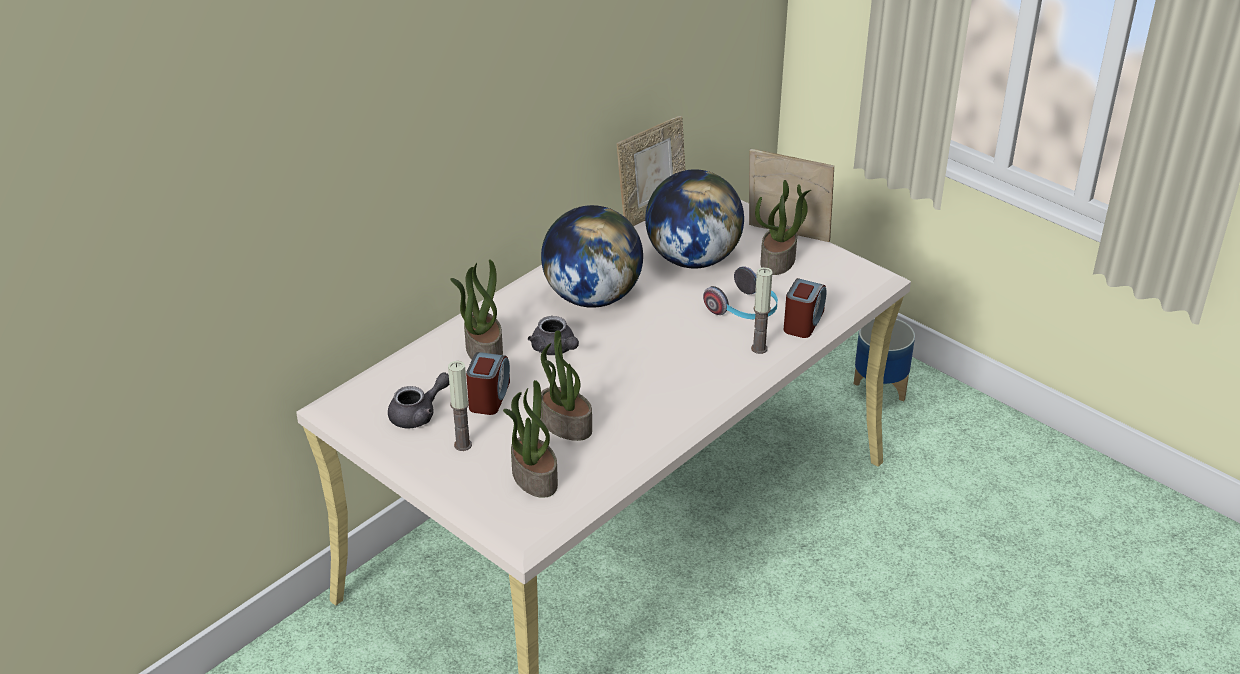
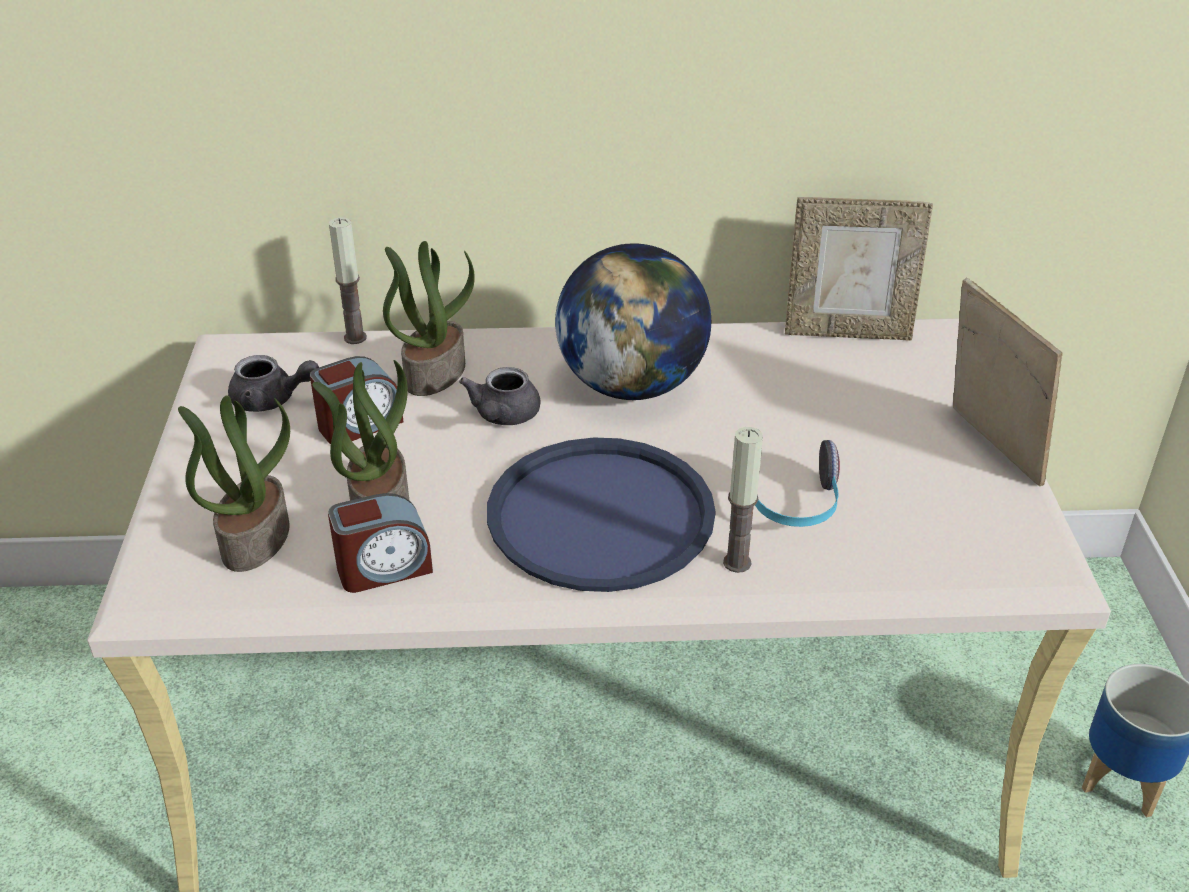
camera: 45 degrees right, 0 degrees up
candle [448,361,472,451] -> candle moved to [329,217,367,344]
globe [645,169,744,268] -> none
potted plant [755,180,811,275] -> none
alarm clock [784,278,827,338] -> alarm clock moved to [328,493,433,593]
none -> blue tray [487,438,716,592]

